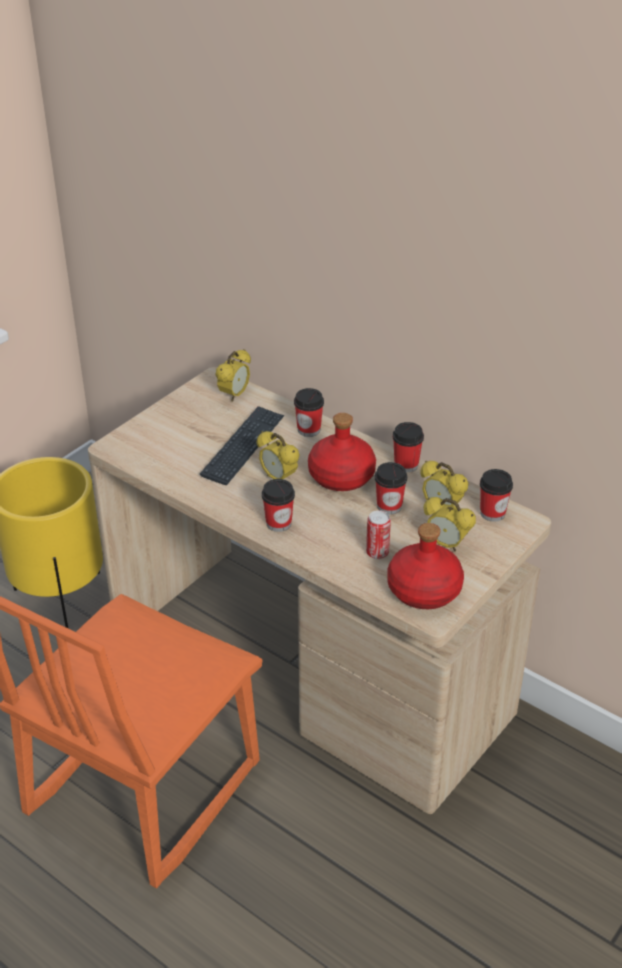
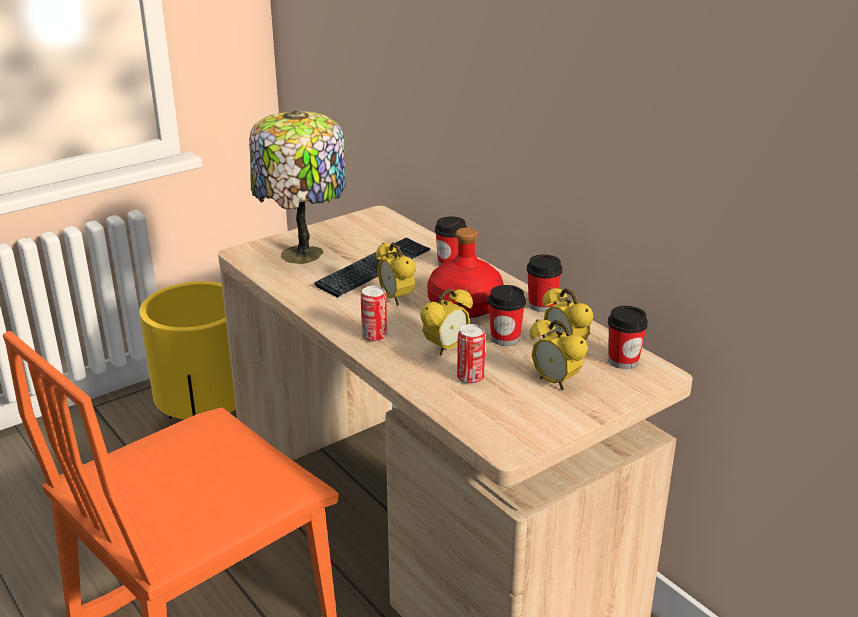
camera: 15 degrees right, 10 degrees down
alarm clock [216,349,251,401] -> alarm clock moved to [420,288,473,356]
cup [262,479,295,532] -> can [361,286,387,342]
red bottle [387,523,464,609] -> none
none -> table lamp [249,111,346,264]

